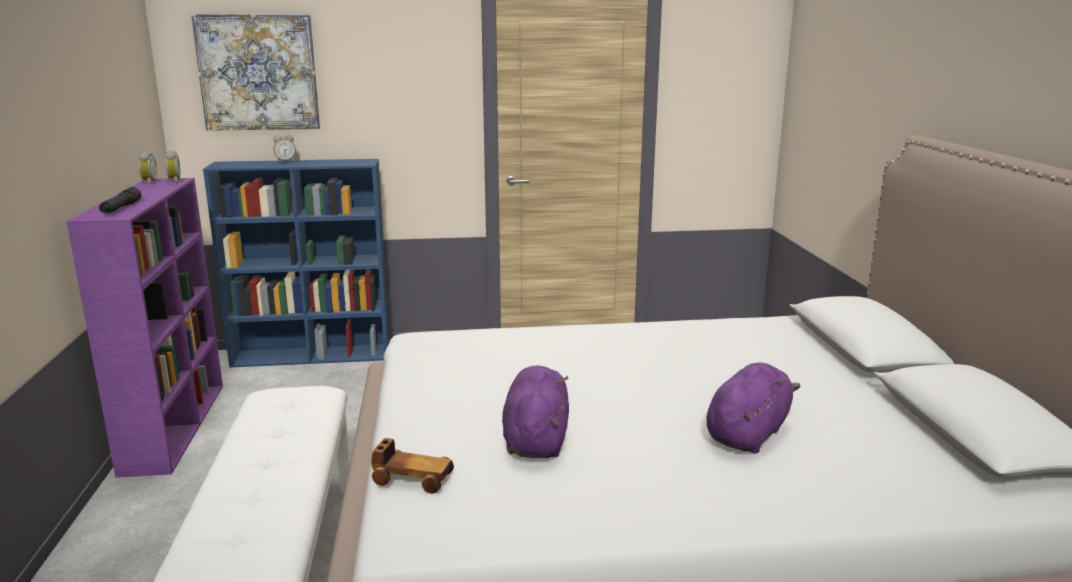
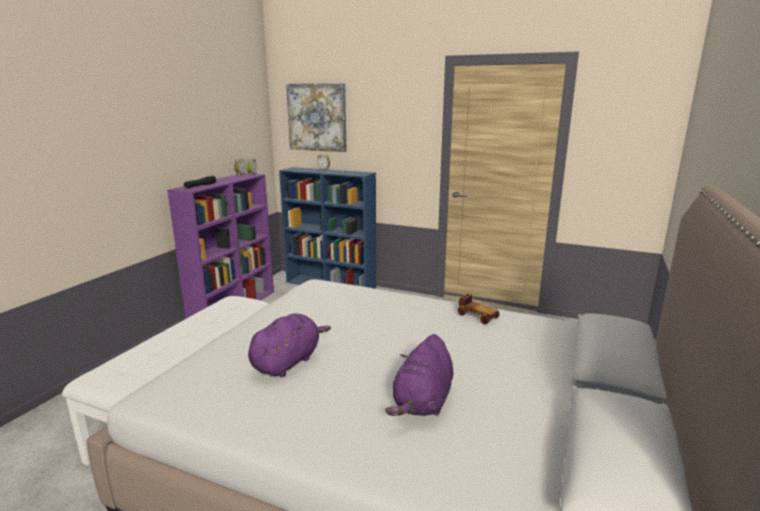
camera: 30 degrees right, 0 degrees up
toy car [371,438,454,494] -> toy car moved to [458,294,500,324]
purple plush toy [706,362,801,454] -> purple plush toy turned 135 degrees clockwise [386,334,453,416]

